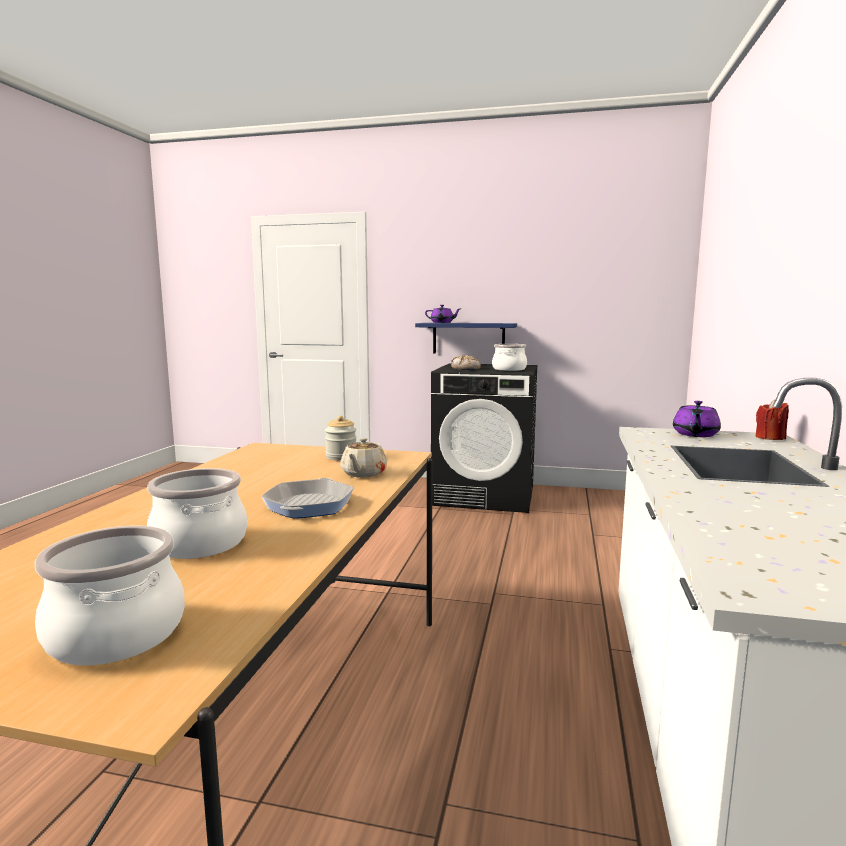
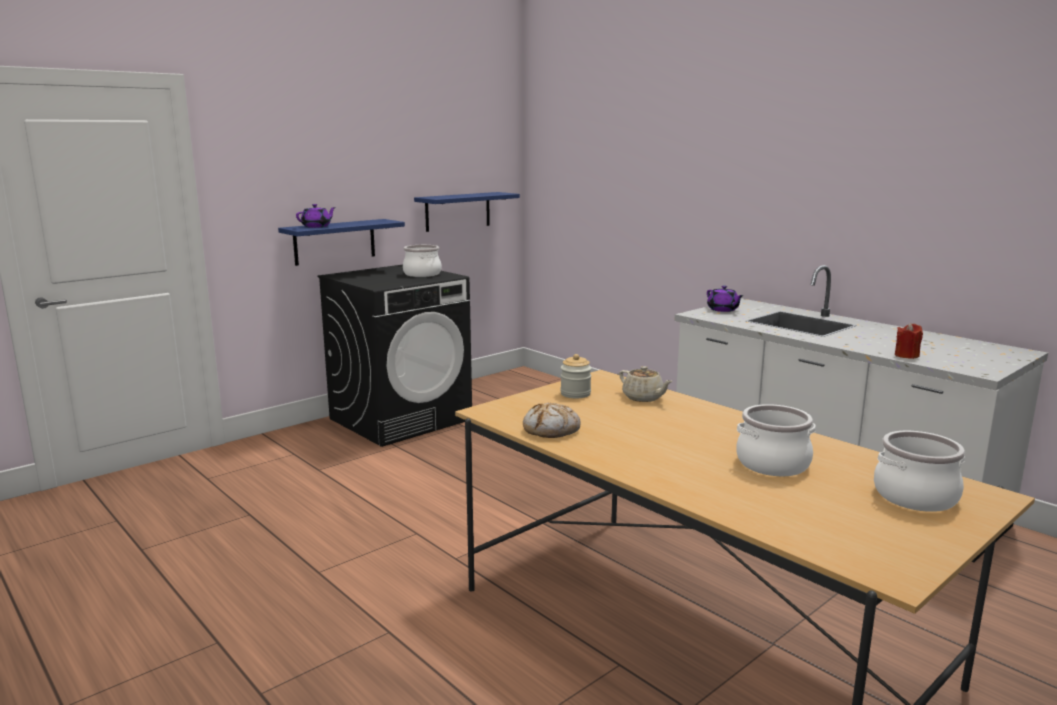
camera: 55 degrees left, 5 degrees up
frying pan [261,478,354,519] -> none
bread [451,355,481,370] -> bread moved to [523,403,580,438]
red candle [755,400,789,440] -> red candle moved to [895,323,923,359]
none -> blue shelf [414,192,520,232]

